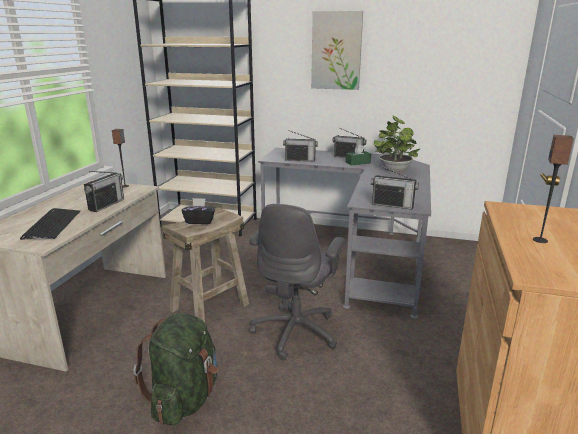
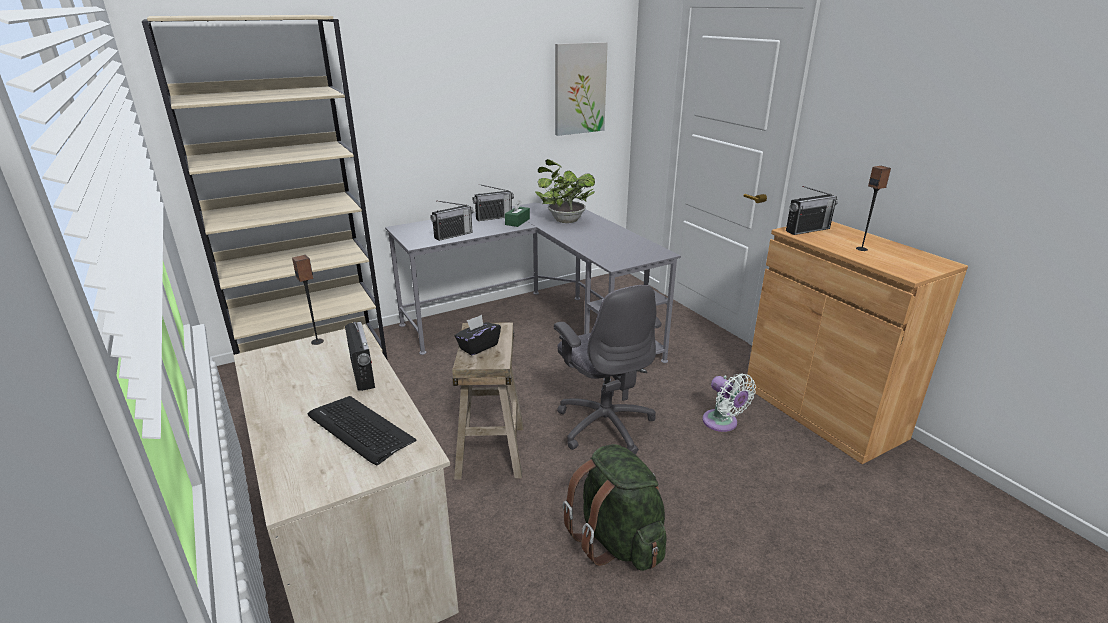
camera: 45 degrees left, 5 degrees up
picture [311,11,363,90] -> picture moved to [555,42,608,136]
radio [371,165,419,209] -> radio moved to [786,186,838,235]
none -> white fan [702,373,756,432]

